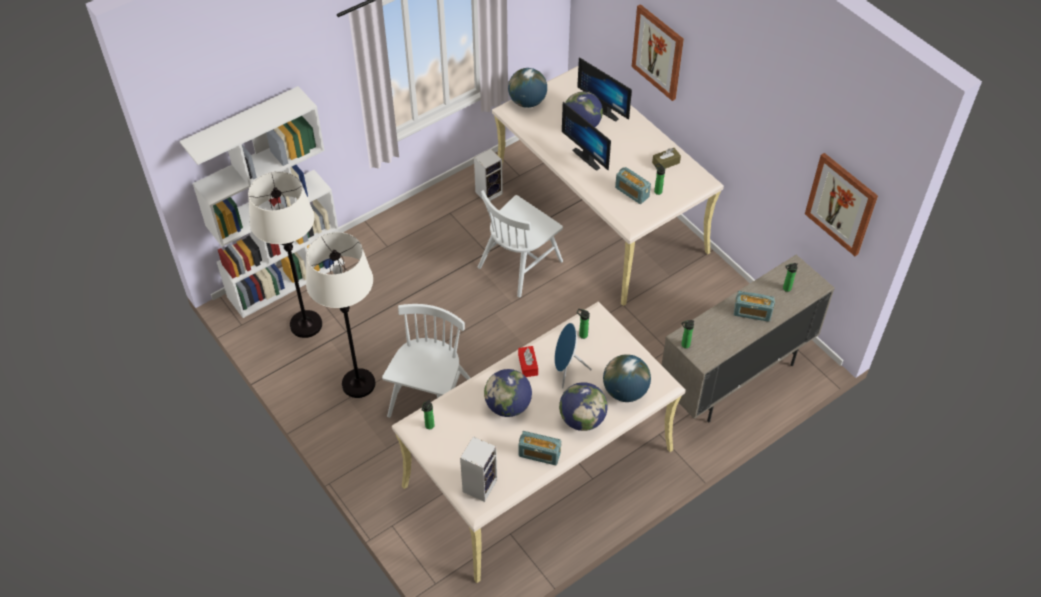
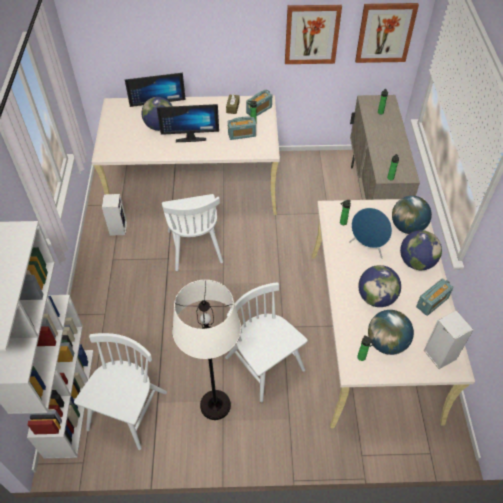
camera: 55 degrees left, 0 degrees up
white floor lamp [248,171,322,338] -> white chair [74,333,167,450]
globe [508,68,547,108] -> globe moved to [368,310,414,355]
red tissue box [518,346,538,377] -> none
picture [632,4,684,101] -> picture moved to [285,5,342,64]
radio [734,291,775,322] -> radio moved to [246,90,272,116]

